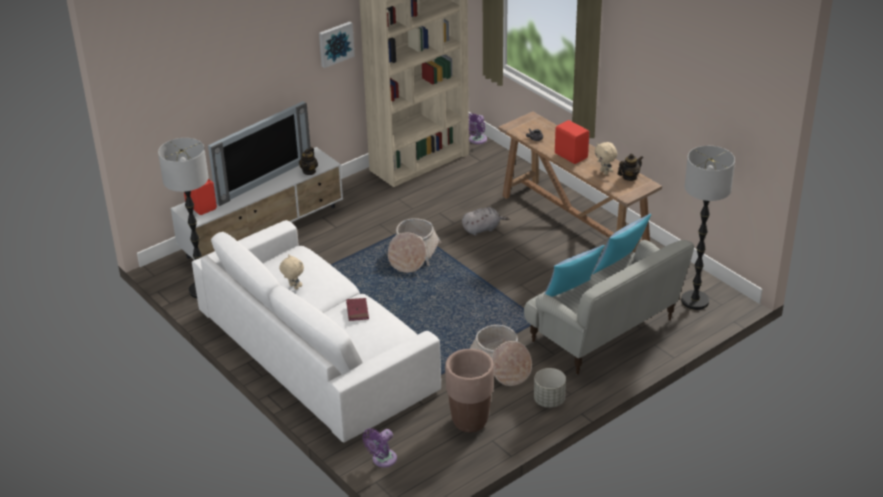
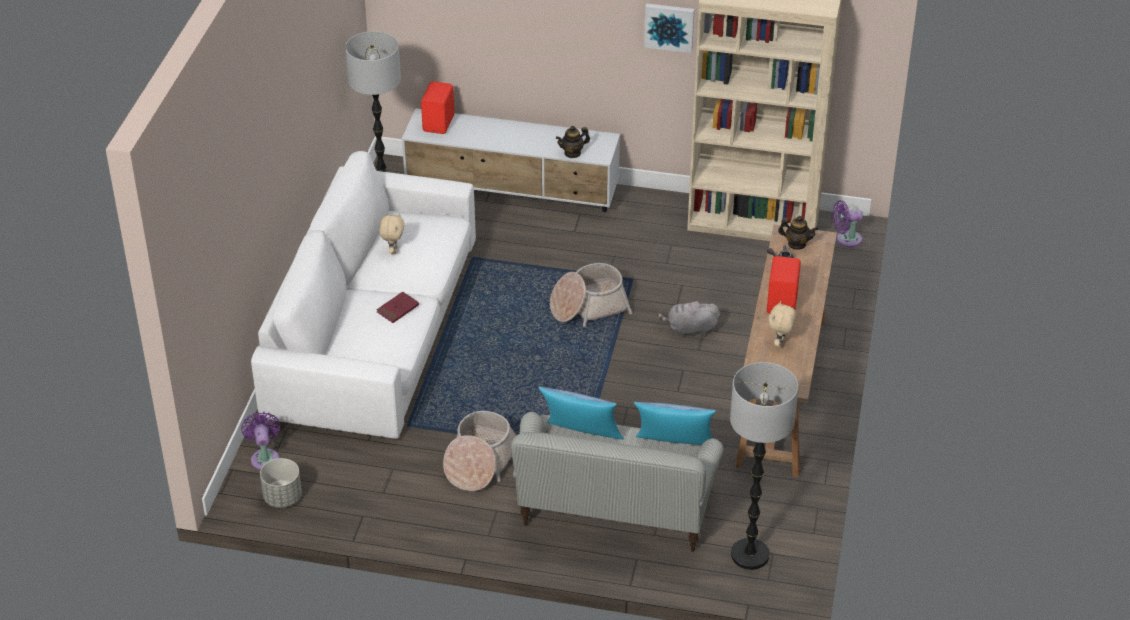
camera: 50 degrees right, 5 degrees up
television [208,101,311,206] -> none
purple fan [362,428,397,467] -> purple fan turned 75 degrees clockwise [241,412,280,470]
brown planter [445,349,494,432] -> none
grey plush toy [462,207,509,236] -> grey plush toy turned 150 degrees clockwise [657,299,720,337]
grey planter [534,368,566,408] -> grey planter moved to [260,458,302,508]
teapot [618,153,643,181] -> teapot moved to [778,216,818,250]

